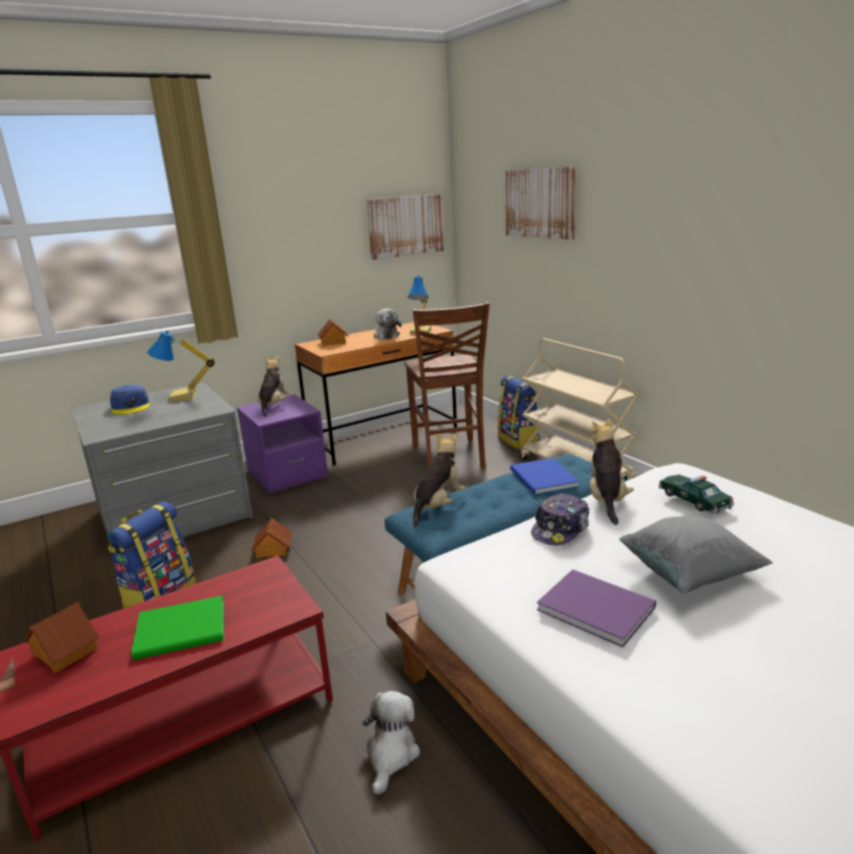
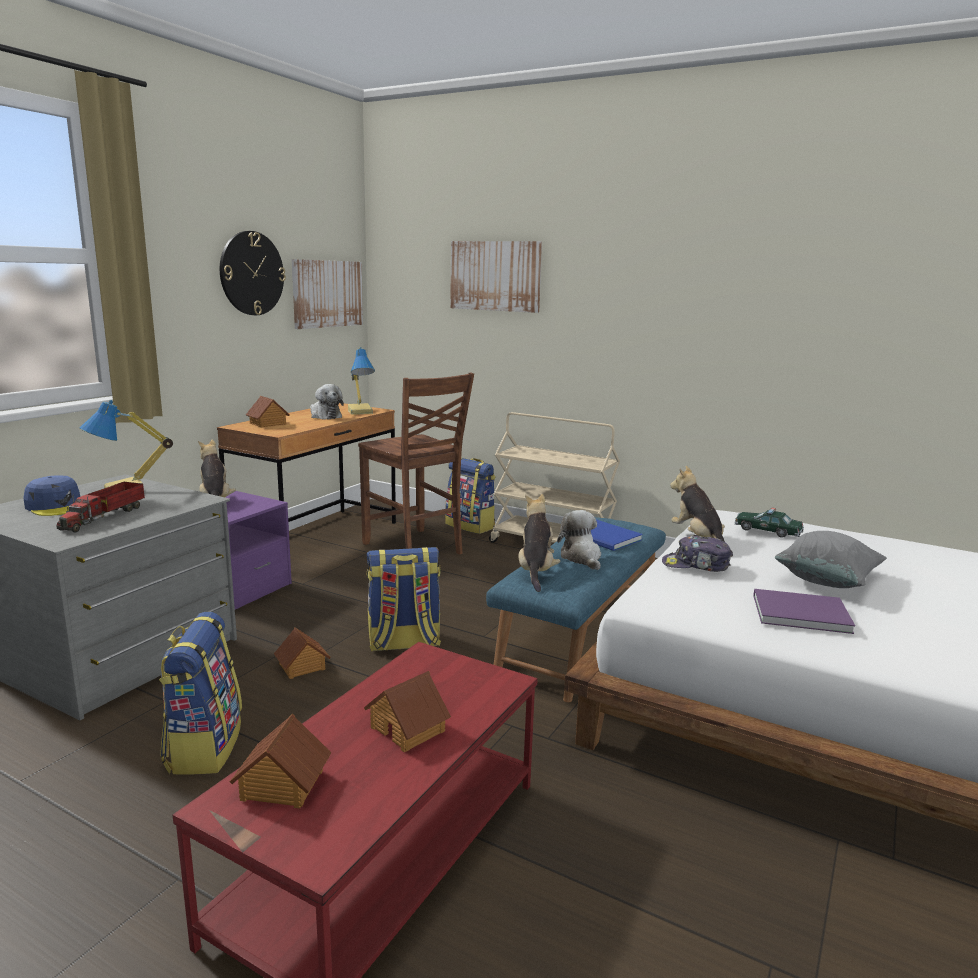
camera: 30 degrees left, 5 degrees down
green book [131,595,224,660] -> toy house [364,671,451,752]
plush toy [362,691,420,795] -> plush toy moved to [557,510,601,570]
cap [531,493,589,546] -> cap turned 90 degrees clockwise [662,535,731,572]
none -> toy truck [56,482,145,532]
none -> wall clock [220,231,286,315]
none -> backpack [366,547,441,652]

